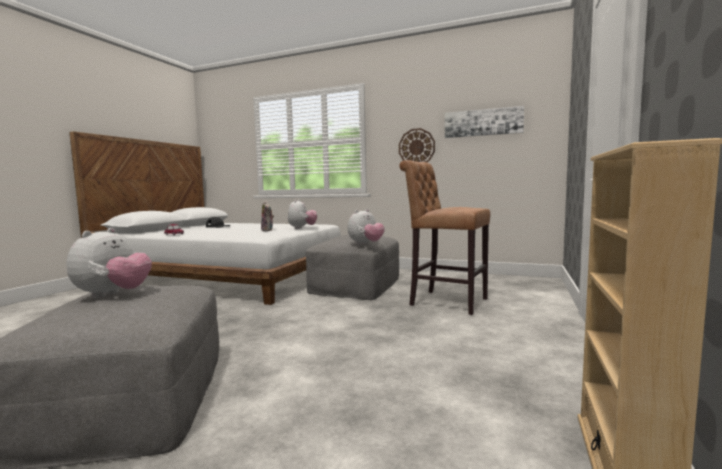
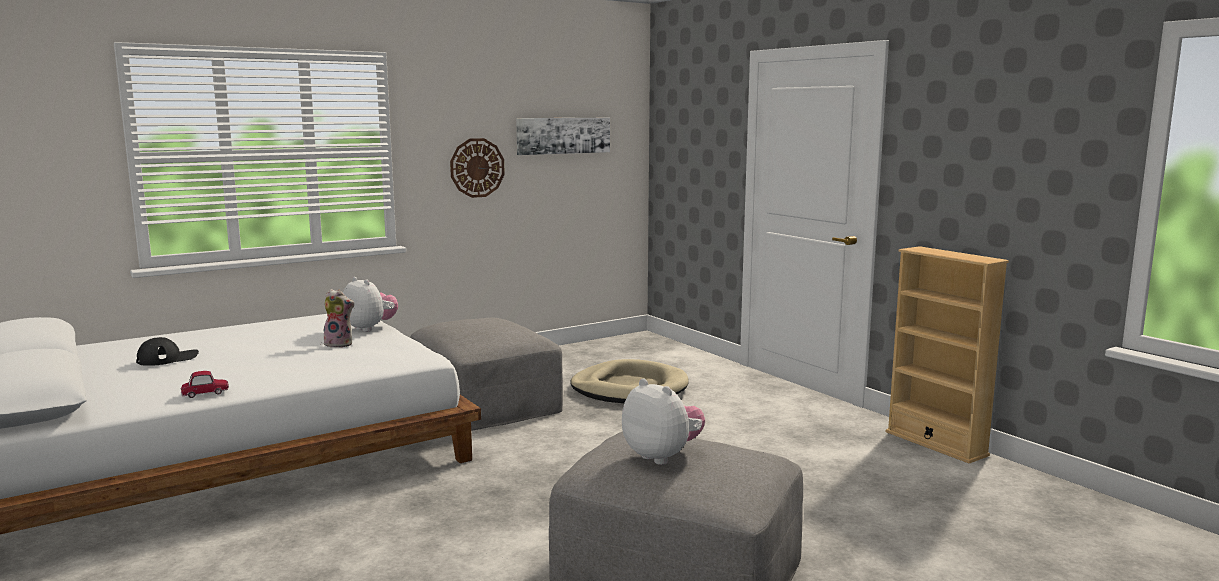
camera: 55 degrees left, 5 degrees up
plush toy [348,209,385,245] -> none
brown stool [399,160,490,315] -> beige dog bed [570,359,689,403]

